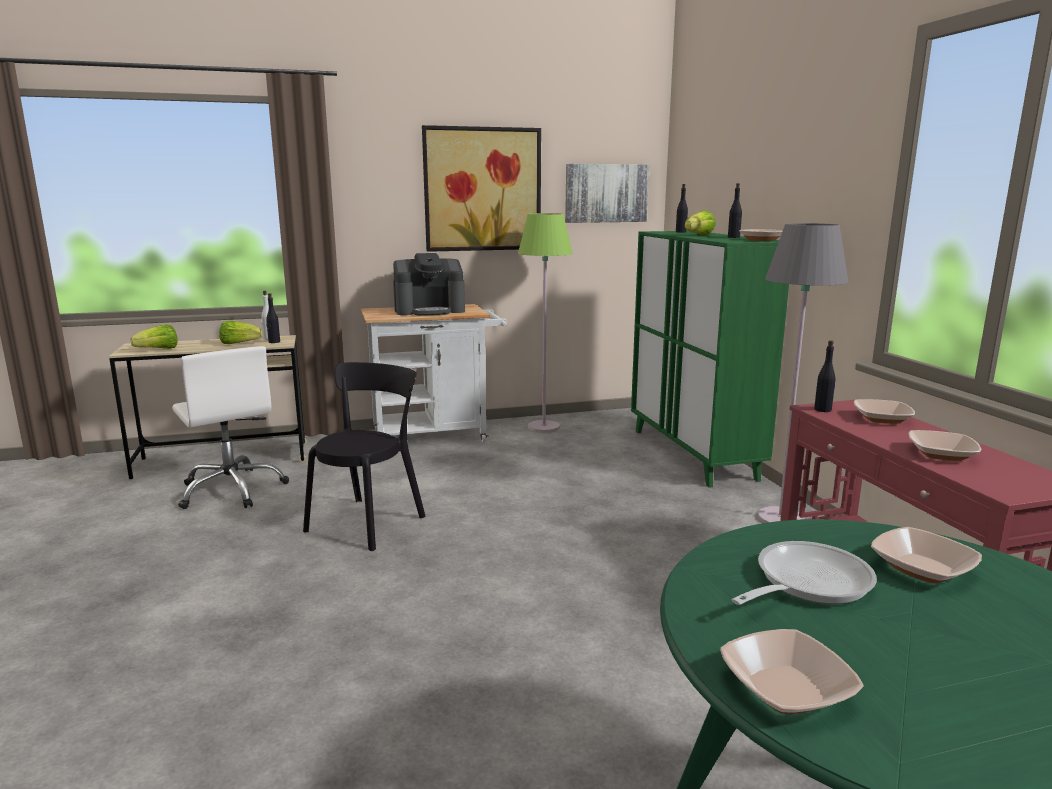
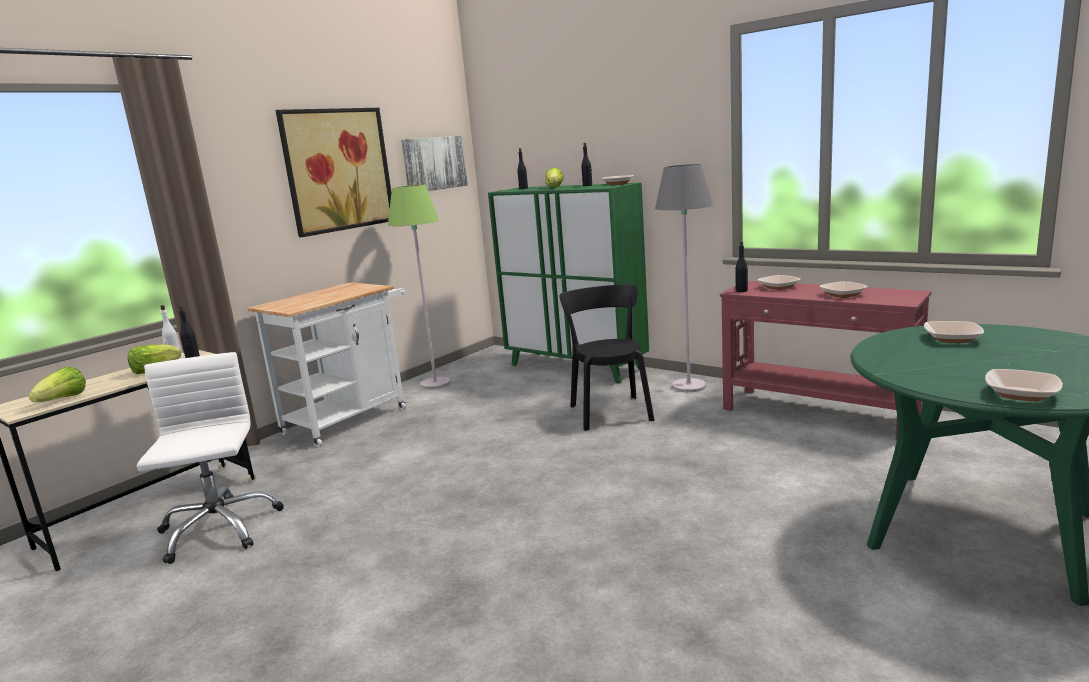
camera: 35 degrees left, 0 degrees up
white office chair [172,346,289,509] -> white office chair turned 120 degrees counterclockwise [137,352,284,564]
black chair [303,362,426,551] -> black chair moved to [560,285,654,431]
coffee machine [393,253,465,316] -> none
frying pan [731,541,877,605] -> none

